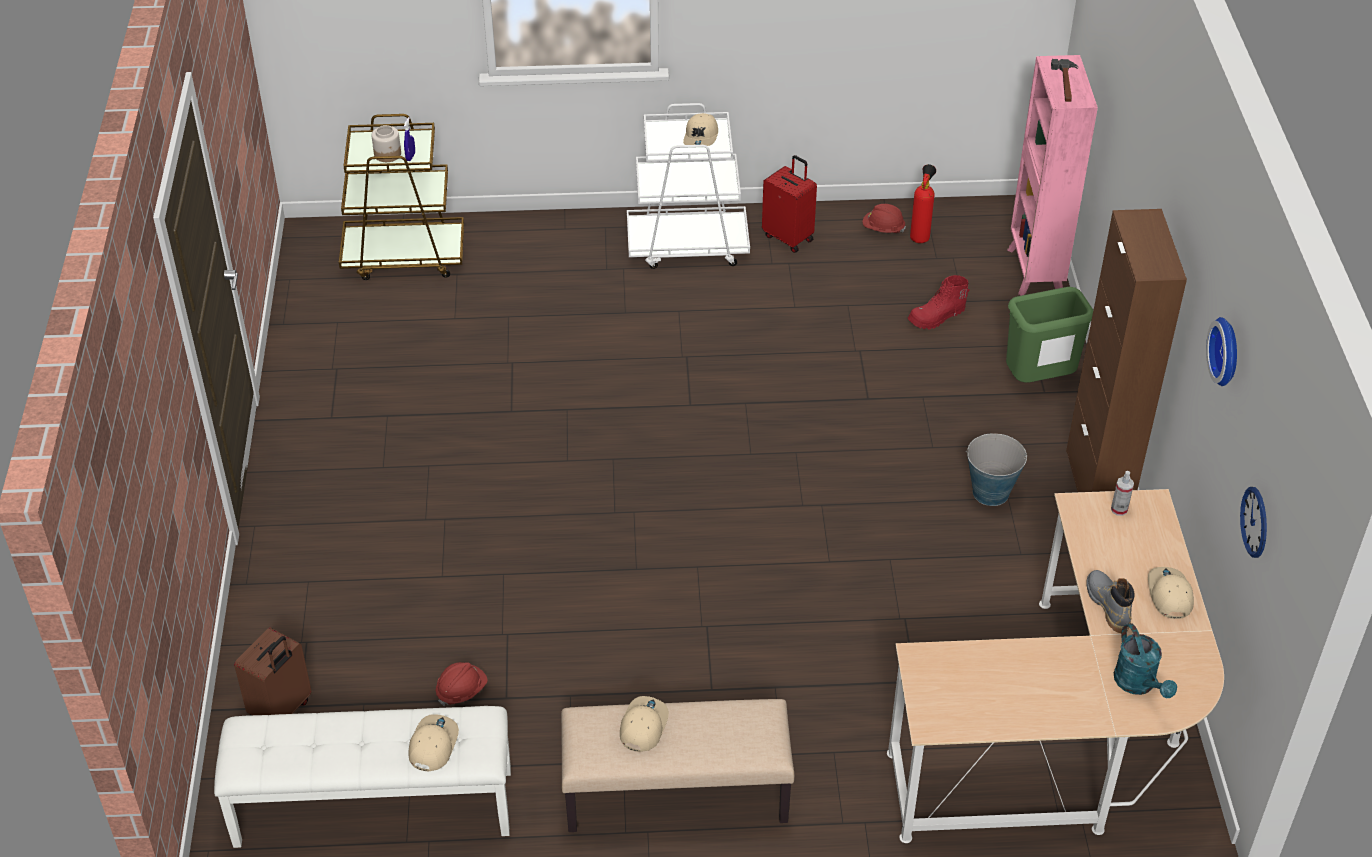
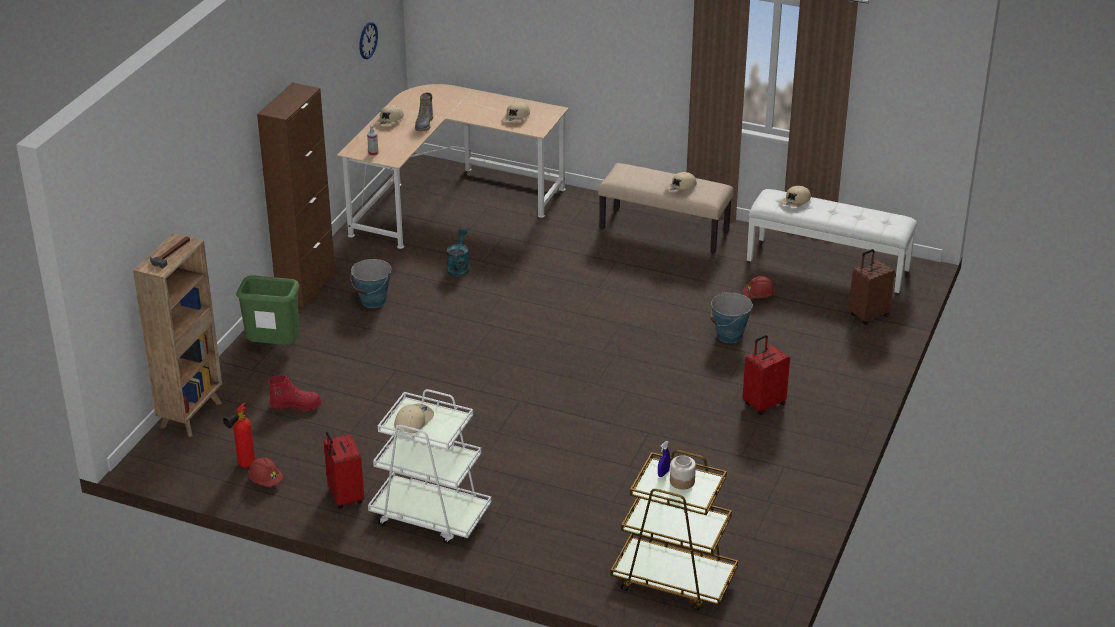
camera: 155 degrees left, 10 degrees down
pink bookcase [1007,55,1098,296] -> brown bookcase [133,233,222,437]
turquoise watering can [1114,623,1177,698] -> turquoise watering can moved to [447,228,469,277]
wall clock [1206,317,1237,386] -> none
none -> beige cap [502,102,530,122]
none -> bucket [711,292,753,343]
none -> red suitcase [742,335,790,415]

